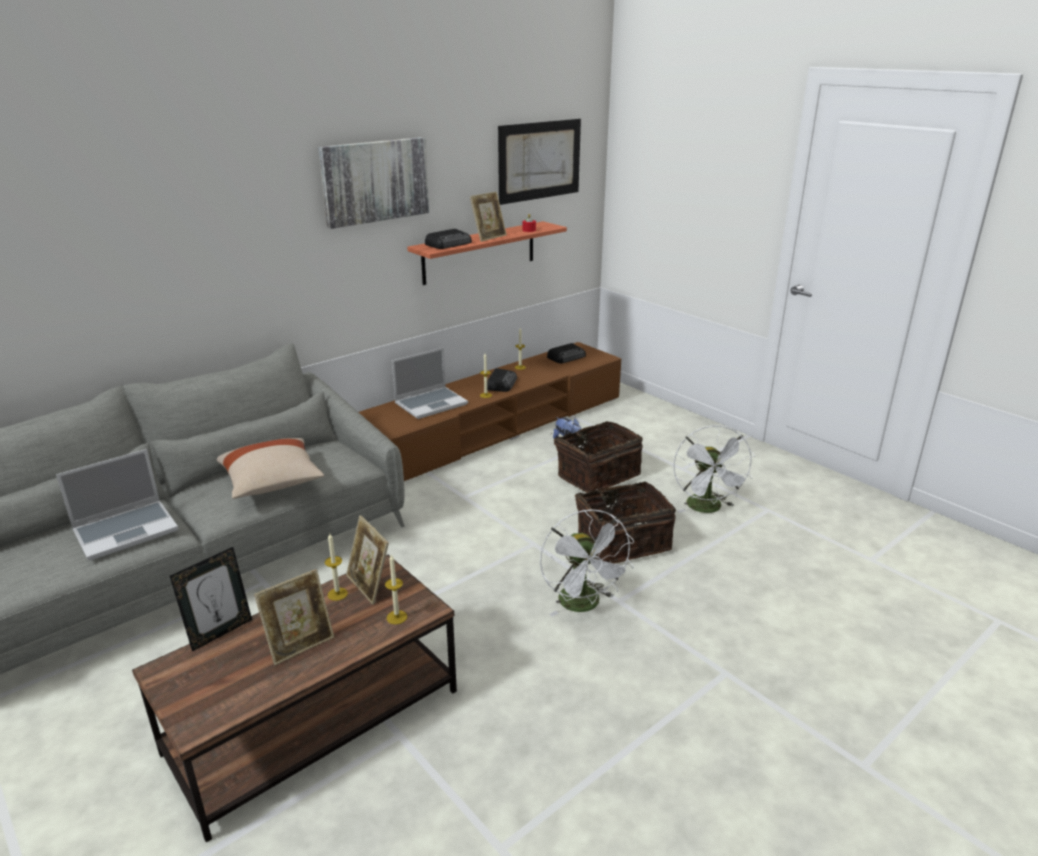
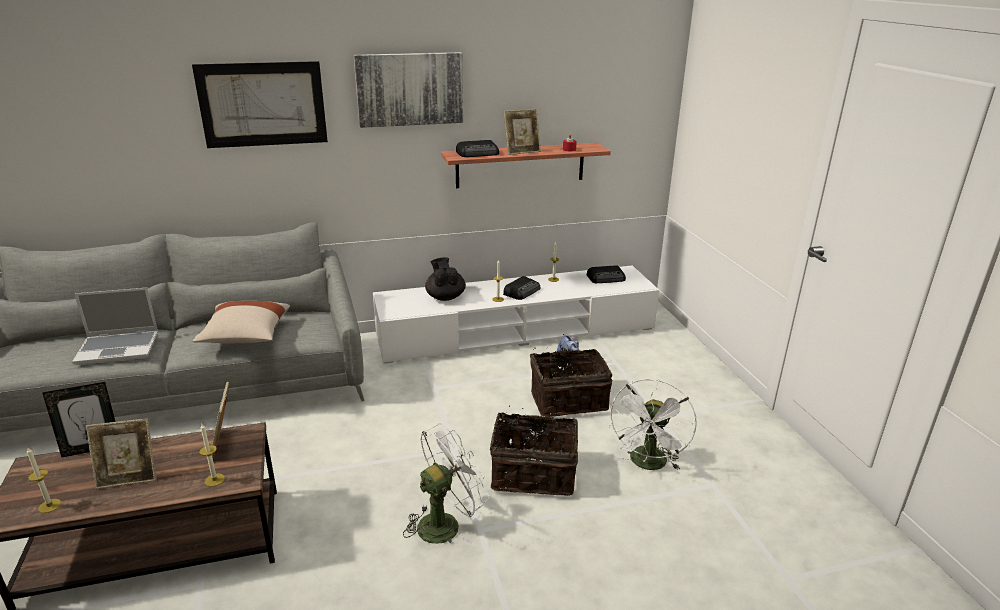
camera: 25 degrees right, 0 degrees up
candle [325,533,348,601] -> candle moved to [27,448,61,513]
brown tv stand [359,342,621,481] -> white tv stand [373,265,659,364]
laptop [392,348,468,419] -> black teapot [425,257,466,301]
picture [498,119,581,205] -> picture moved to [192,61,328,148]
white fan [540,509,634,617] -> white fan turned 135 degrees counterclockwise [403,424,489,544]

